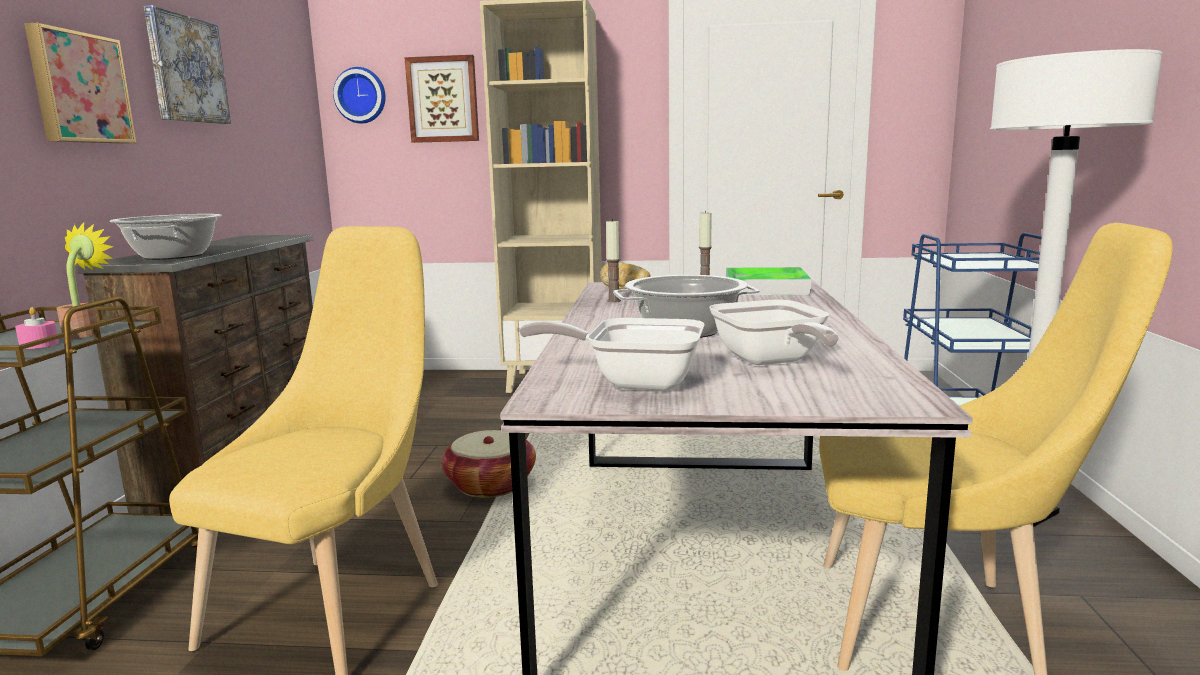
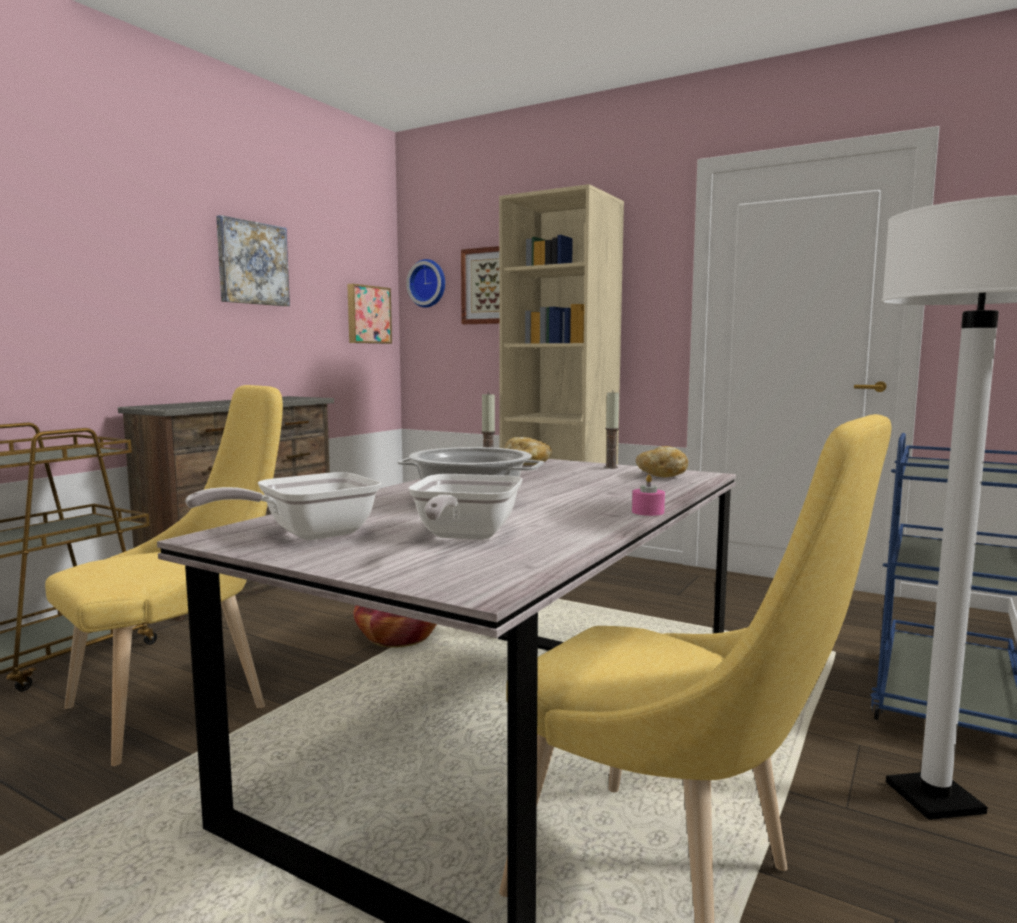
camera: 25 degrees right, 5 degrees down
pink candle [15,307,59,349] -> pink candle moved to [632,474,665,516]
picture [24,22,136,144] -> picture moved to [347,284,392,344]
potted plant [57,223,114,338] -> none
cooking pot [110,214,222,260] -> none
frying pan [519,318,705,390] -> frying pan turned 75 degrees counterclockwise [185,472,381,540]
tray [726,267,811,295] -> bread [636,446,688,477]

